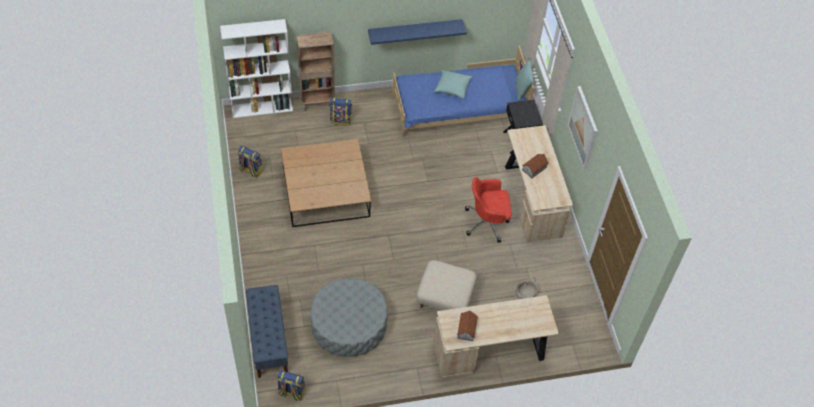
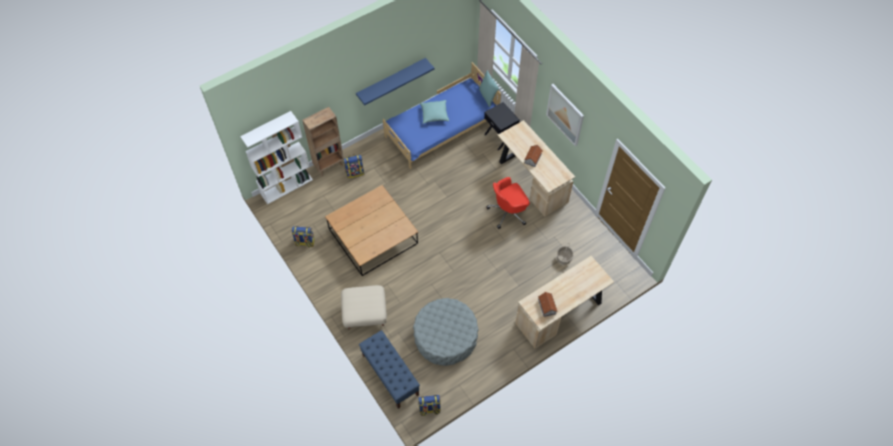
camera: 20 degrees left, 5 degrees up
beige ottoman [416,260,477,310] -> beige ottoman moved to [341,285,387,330]

